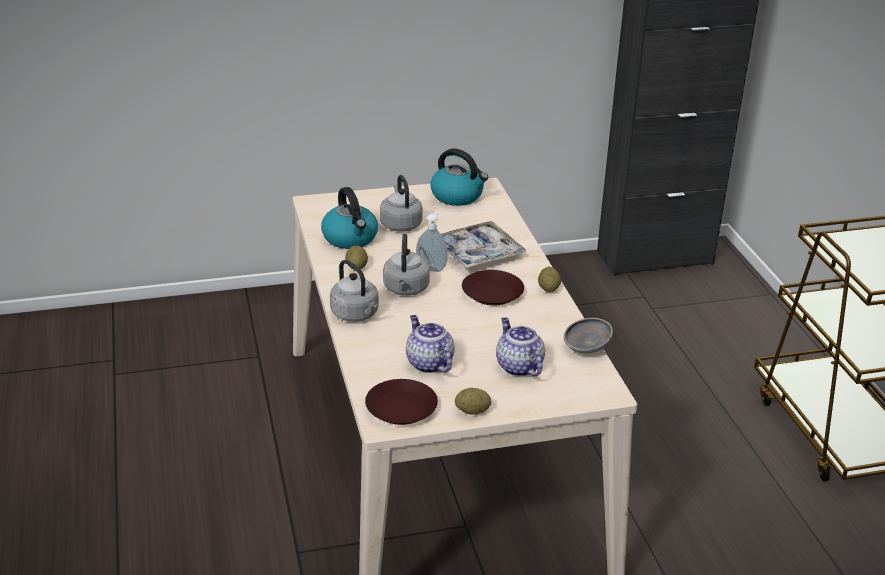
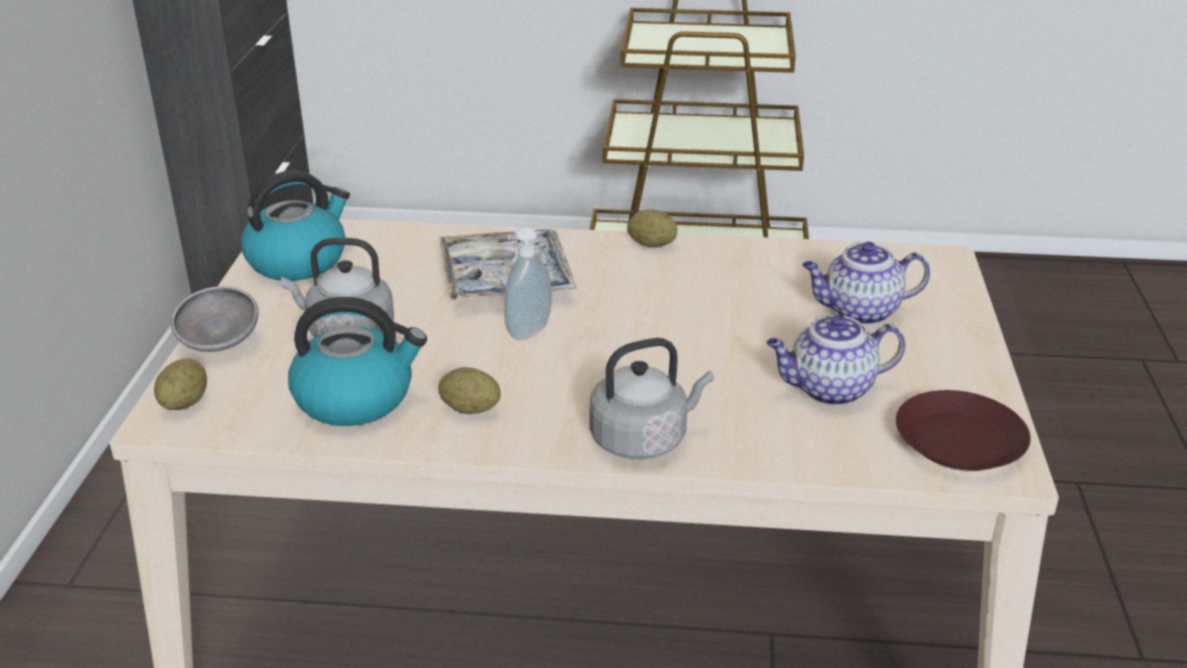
camera: 70 degrees left, 0 degrees up
grey kettle [383,234,430,296] -> none
potato [455,388,491,415] -> potato moved to [154,358,207,410]
brown plate [462,270,524,305] -> none
grey bowl [564,318,613,353] -> grey bowl moved to [171,286,259,352]

